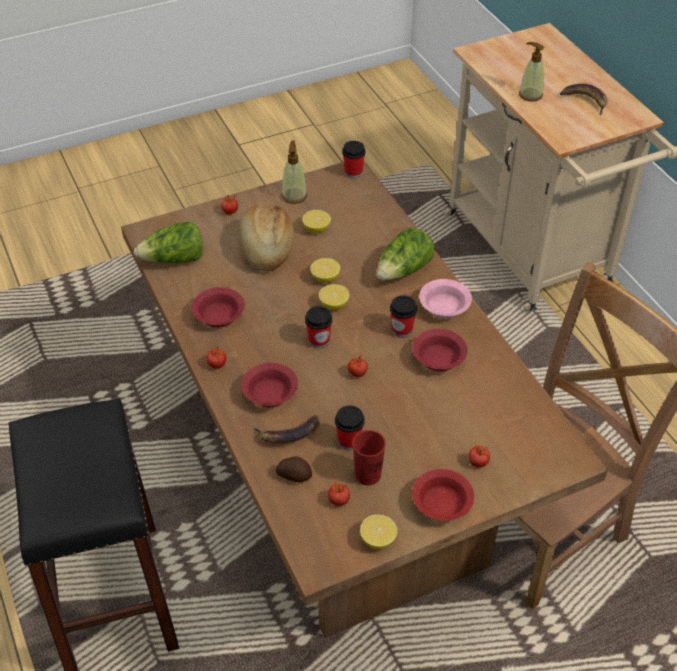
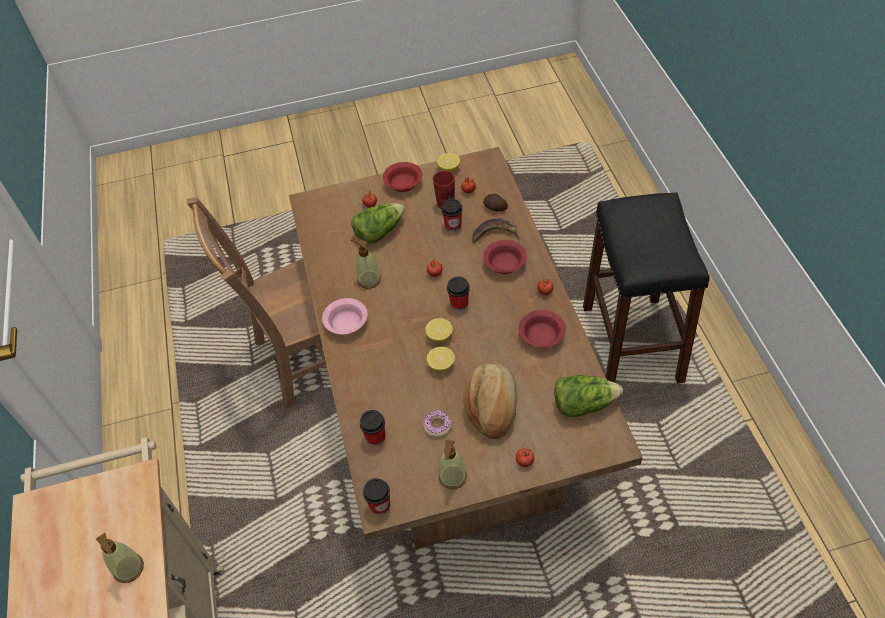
camera: 165 degrees left, 5 degrees up
lemon [302,210,331,234] -> donut [423,410,452,438]
lettuce [377,228,435,280] -> lettuce moved to [351,203,405,244]
cup [390,295,417,338] -> cup moved to [359,410,385,446]
red bowl [412,329,468,371] -> soap dispenser [351,238,381,289]
banana [560,84,608,115] -> none

